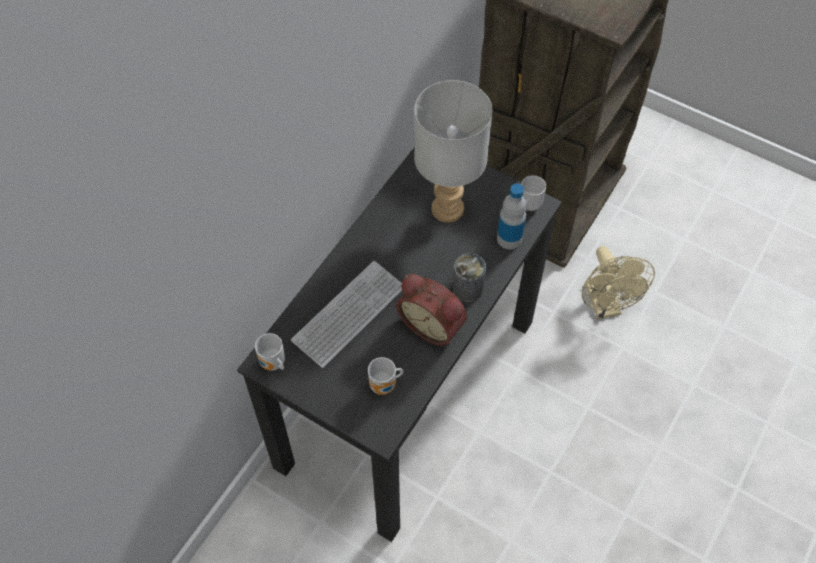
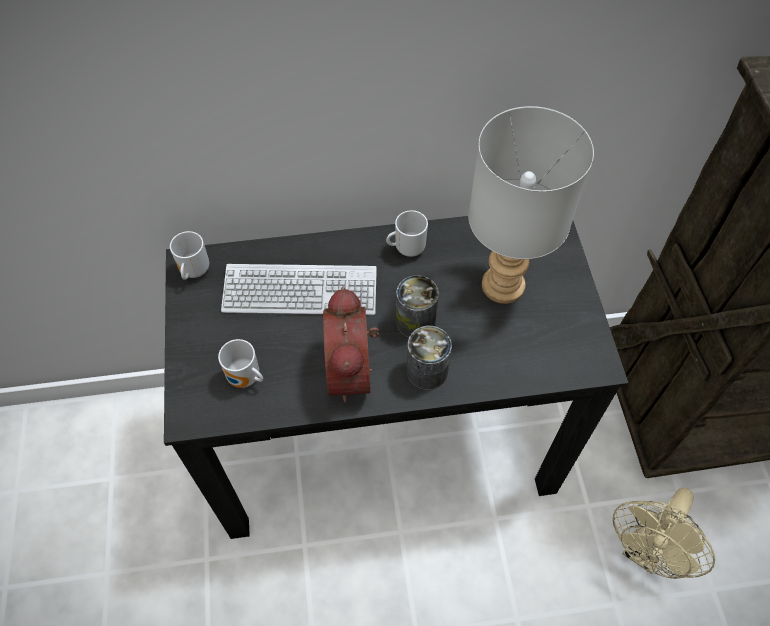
camera: 50 degrees right, 0 degrees up
bottle [497,183,527,249] -> none
mug [521,175,546,211] -> mug moved to [386,210,428,257]
none -> can [396,275,439,338]

